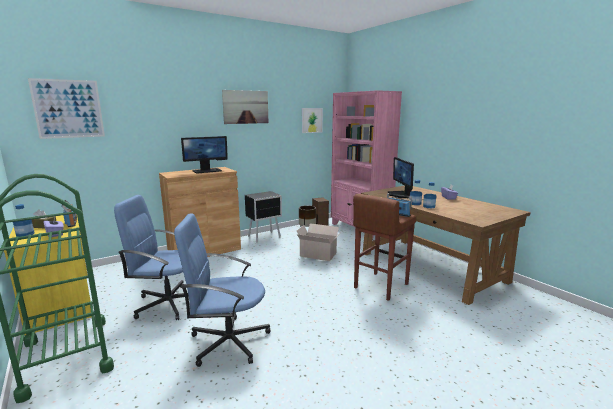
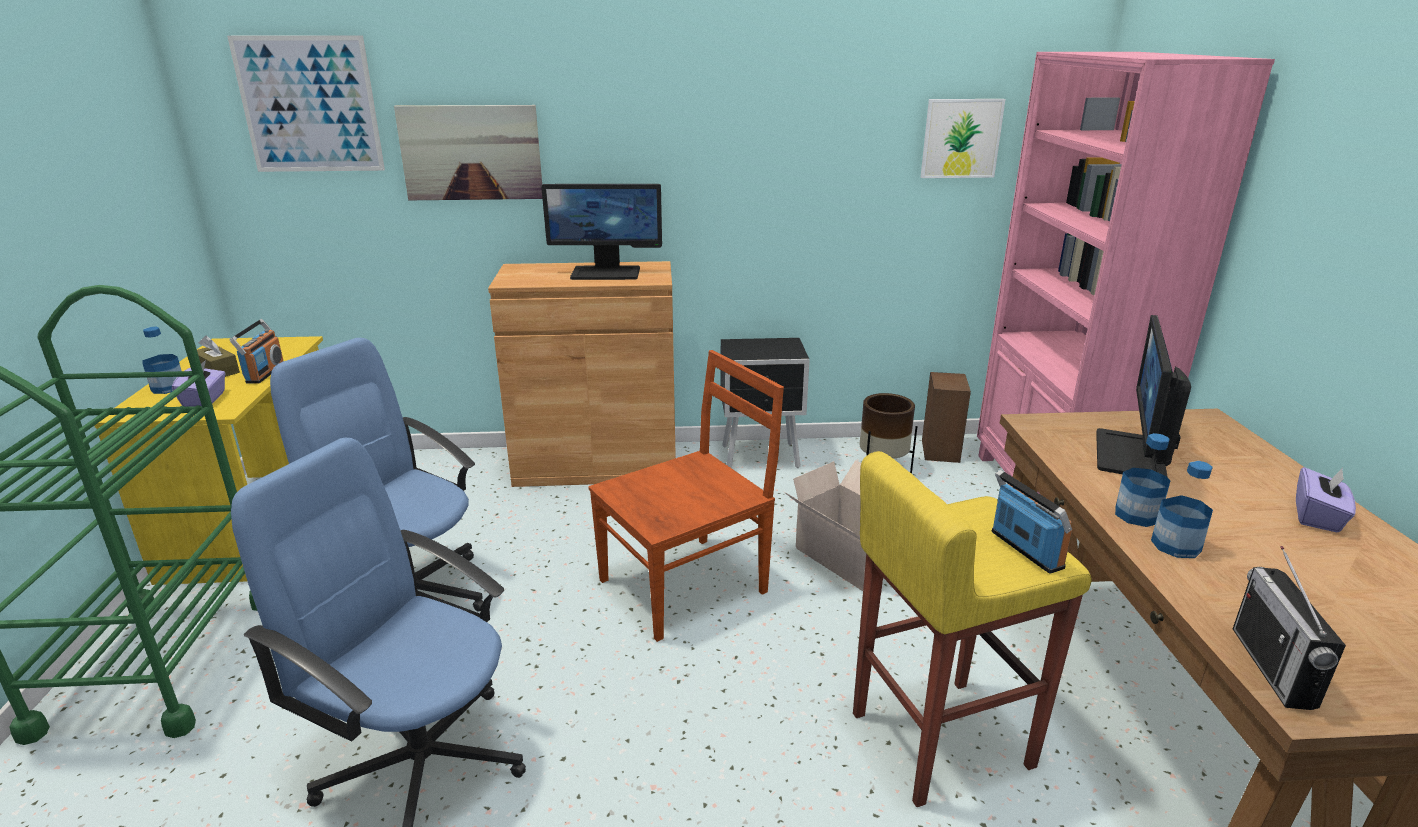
camera: 30 degrees right, 10 degrees up
picture [222,90,269,124] -> picture moved to [394,105,542,200]
brown stool [353,194,416,301] -> yellow stool [853,451,1092,807]
none -> brown chair [588,350,784,642]
none -> radio [1233,546,1346,710]

